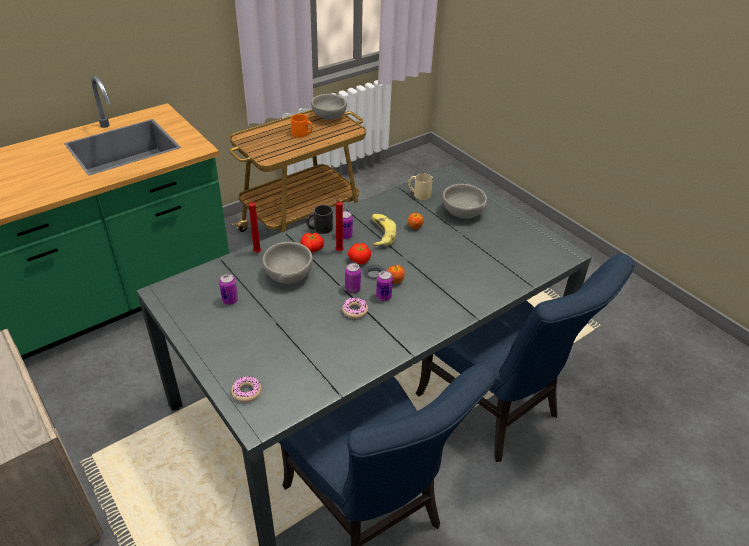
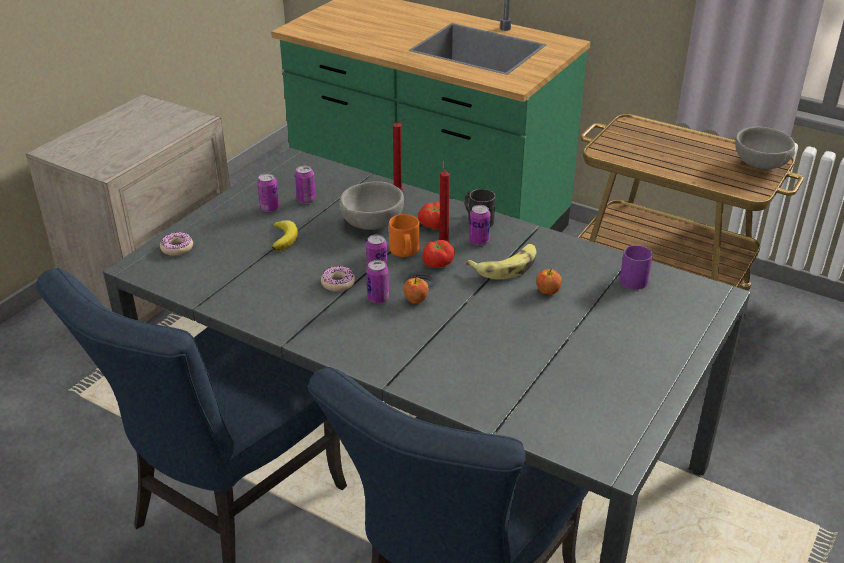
camera: 70 degrees right, 5 degrees down
orange mug [291,114,312,138] -> orange mug moved to [389,214,419,257]
beige mug [408,173,433,200] -> purple mug [620,245,653,289]
grey bowl [443,184,487,219] -> none
none -> can [257,173,279,212]
none -> banana [272,220,298,251]

